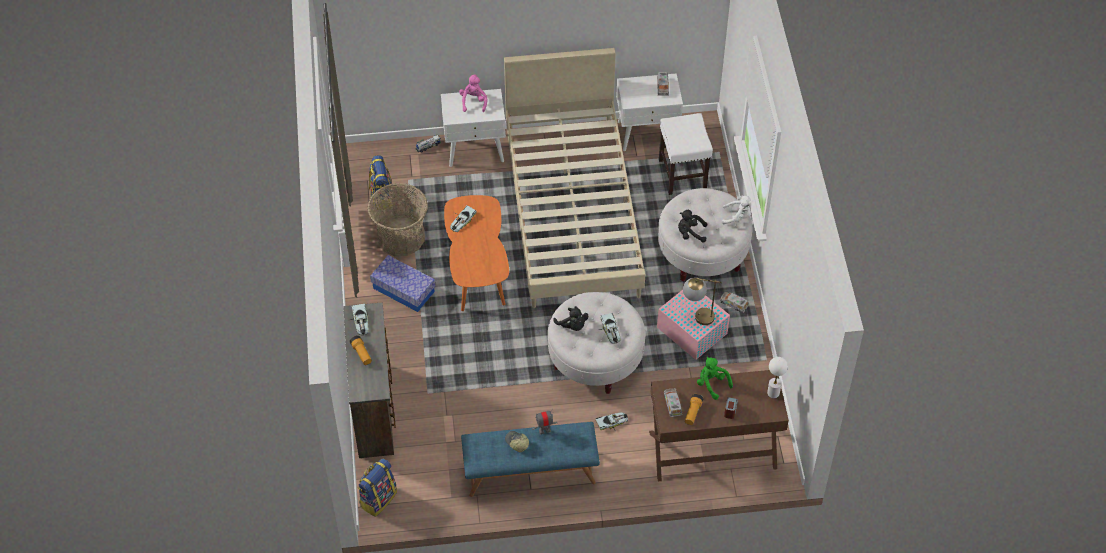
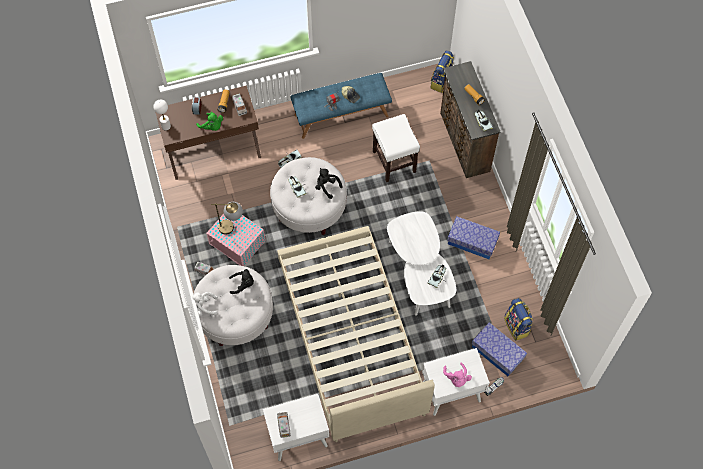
camera: 170 degrees right, 10 degrees up
basket [367,183,428,257] -> none
orange coffee table [444,195,509,311] -> white coffee table [387,211,456,316]
white stool [659,113,713,195] -> white stool moved to [372,114,420,182]
none -> storage box [472,323,527,376]

